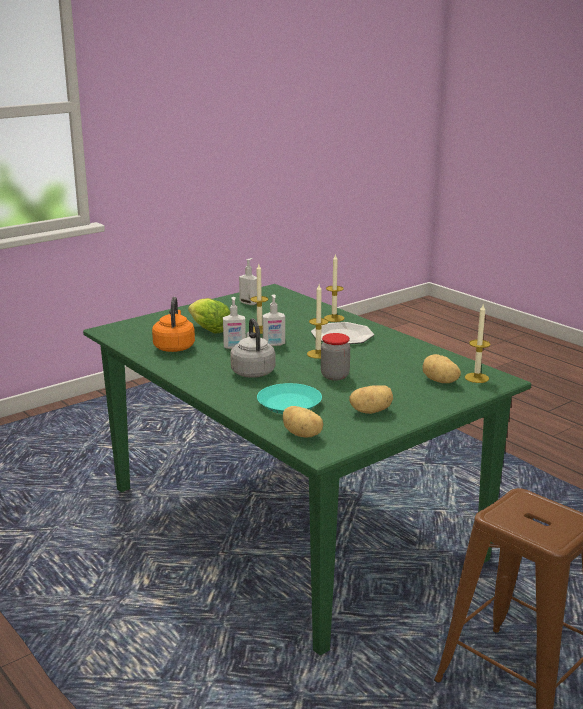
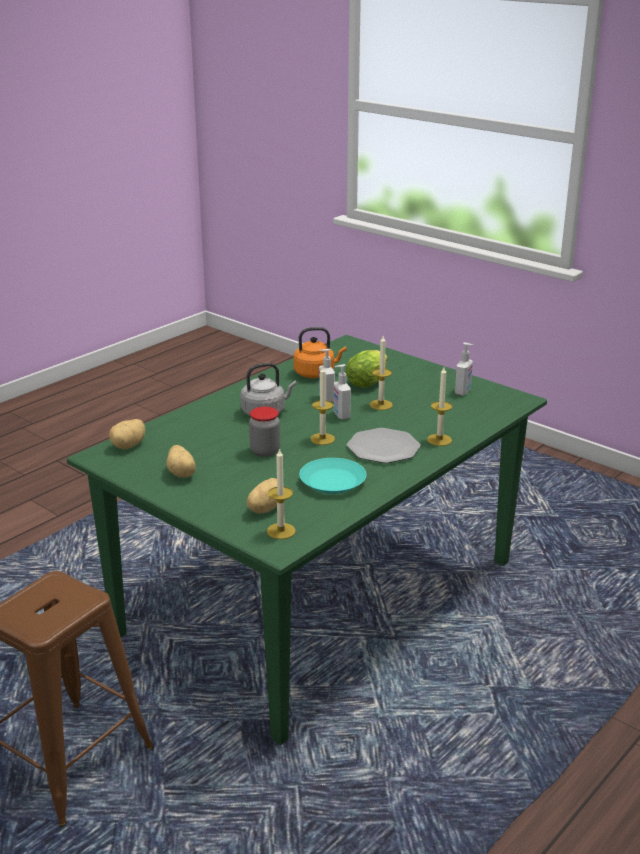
camera: 80 degrees right, 5 degrees up
turquoise plate [257,383,322,414] -> turquoise plate moved to [299,458,366,494]

